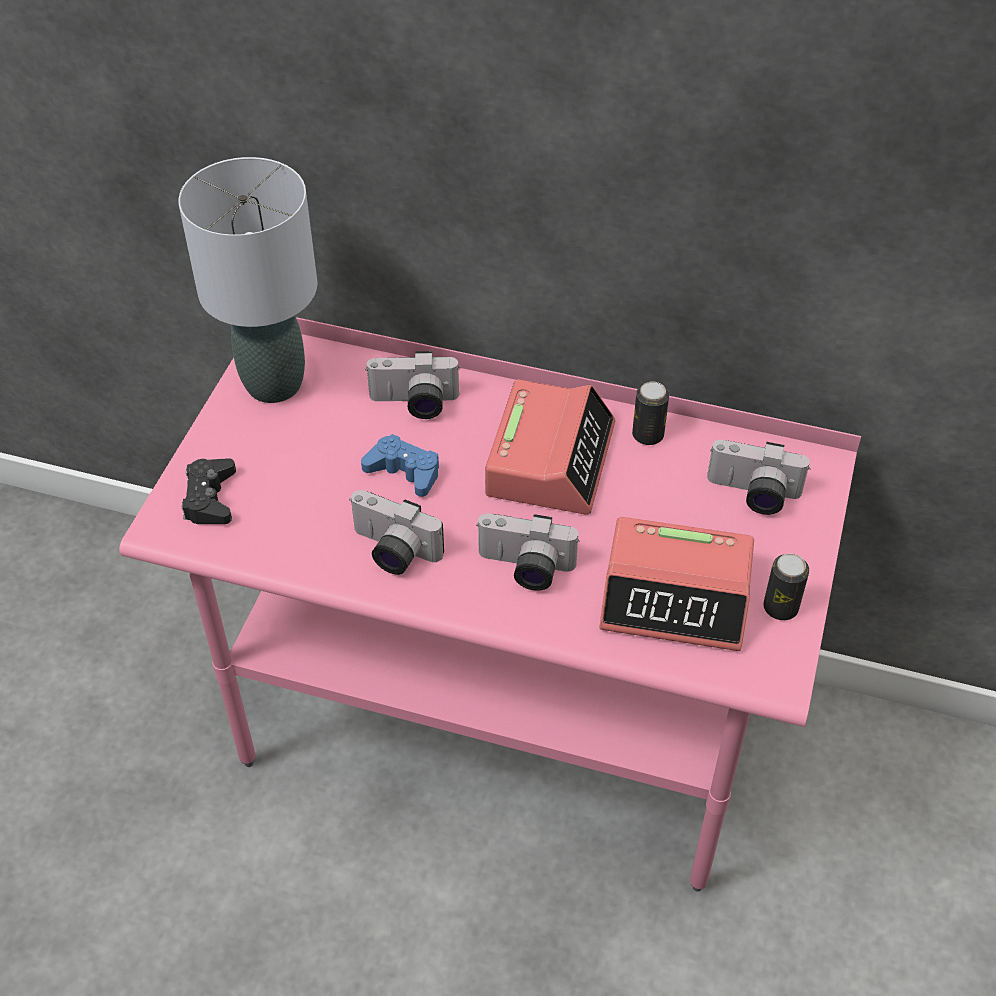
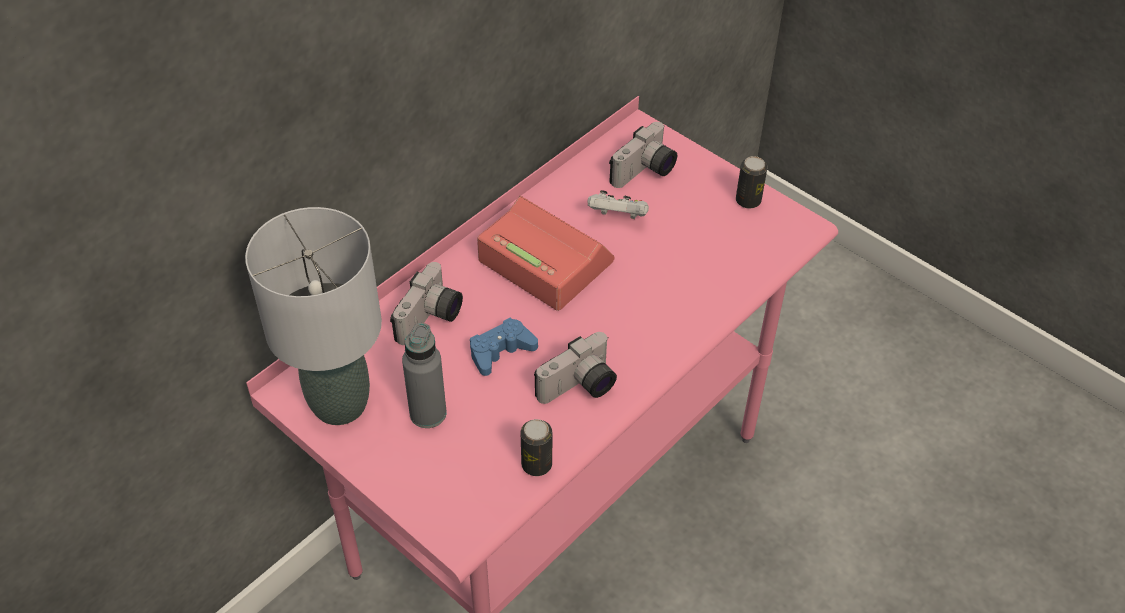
camera: 65 degrees left, 0 degrees up
black game controller [182,458,236,524] -> none
camera [476,513,580,591] -> none
alarm clock [599,517,754,651] -> none
can [632,381,669,445] -> can moved to [521,419,552,476]
none -> grey bottle [402,323,447,428]
none -> white game controller [588,190,649,219]

